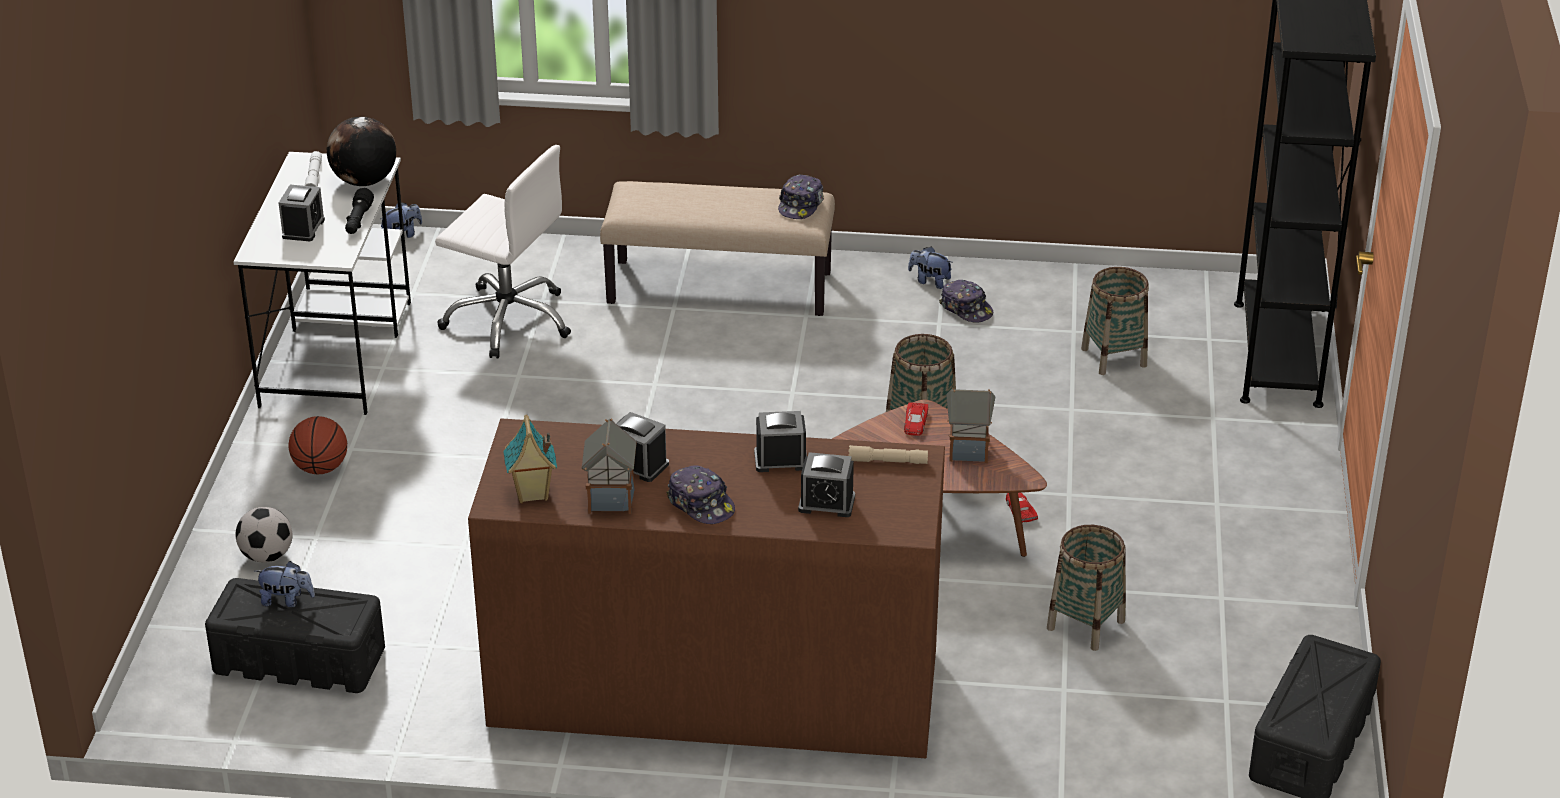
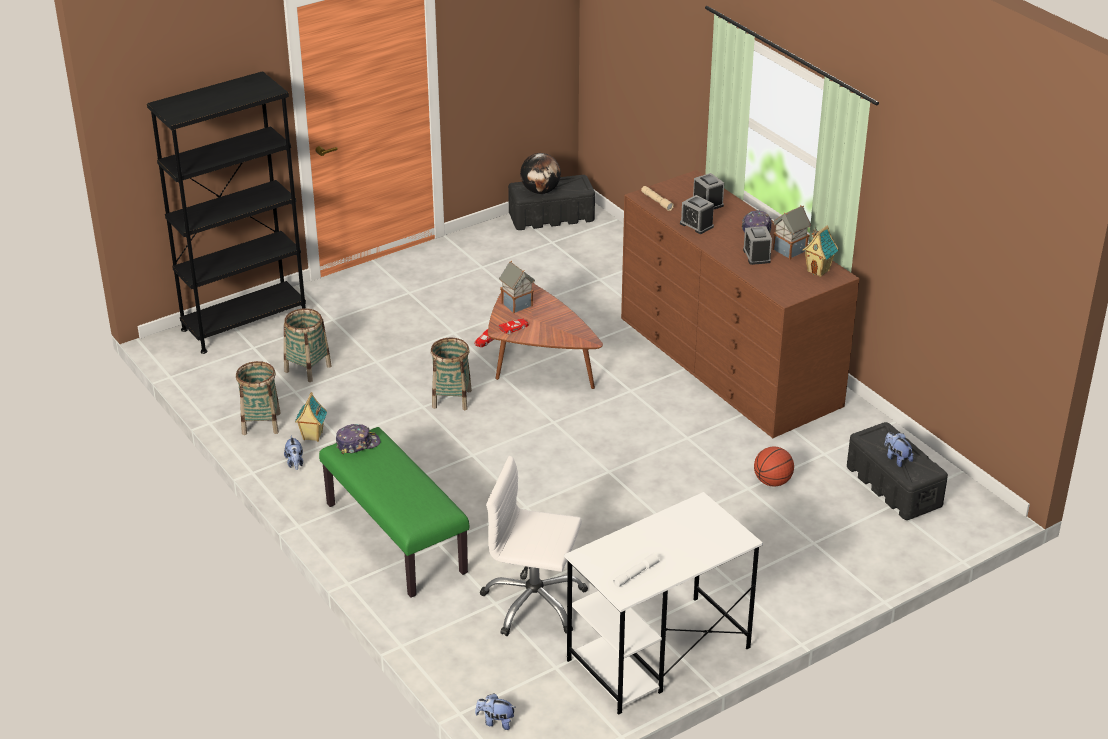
camera: 130 degrees left, 0 degrees up
football [235,507,292,562] -> none
alarm clock [279,184,325,241] -> none
basketball [289,416,347,474] -> basketball moved to [754,447,794,487]
globe [327,117,396,186] -> globe moved to [520,153,561,194]
black flashlight [345,188,374,234] -> none
white office chair [435,145,571,359] -> white office chair turned 60 degrees counterclockwise [480,456,588,636]
beige bench [600,181,835,316] -> green bench [319,427,469,598]
cap [939,280,993,323] -> toy house [295,392,327,442]
basket [1047,525,1126,651] -> basket moved to [236,361,281,435]

